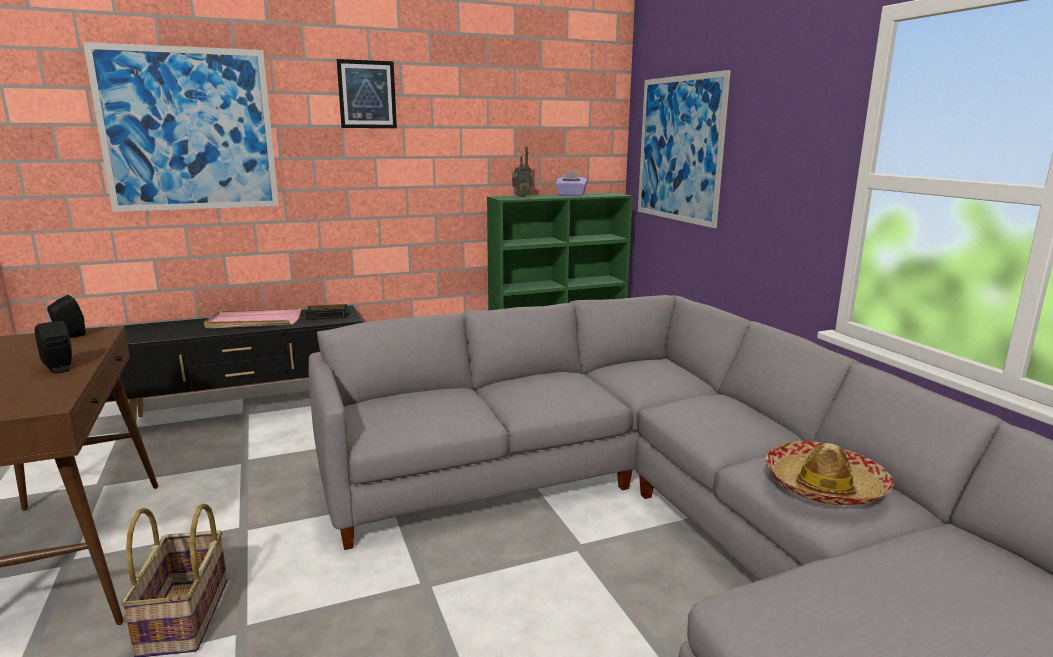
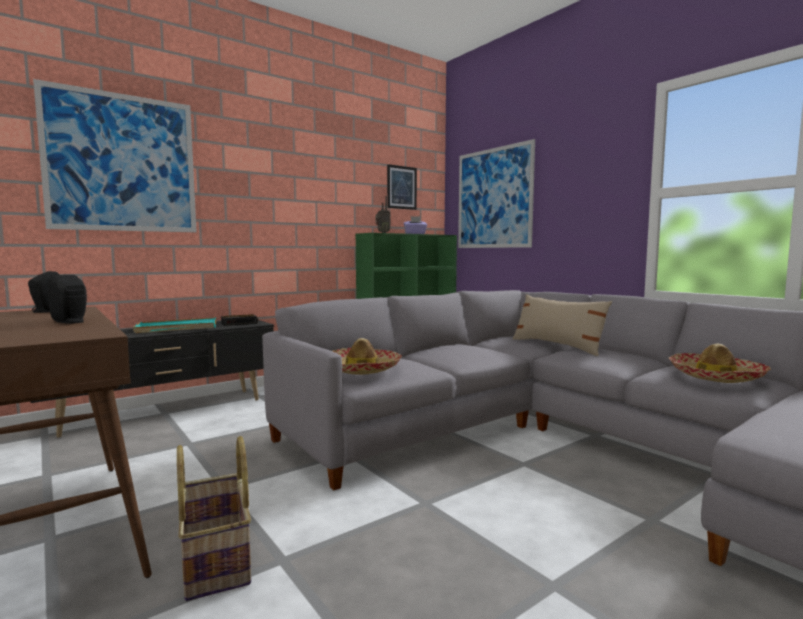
camera: 15 degrees left, 10 degrees down
pink tray [204,308,301,329] -> turquoise tray [133,317,216,333]
picture [337,59,397,128] -> picture moved to [387,164,417,210]
none -> hat [333,338,402,375]
none -> beige pillow [513,294,612,356]

